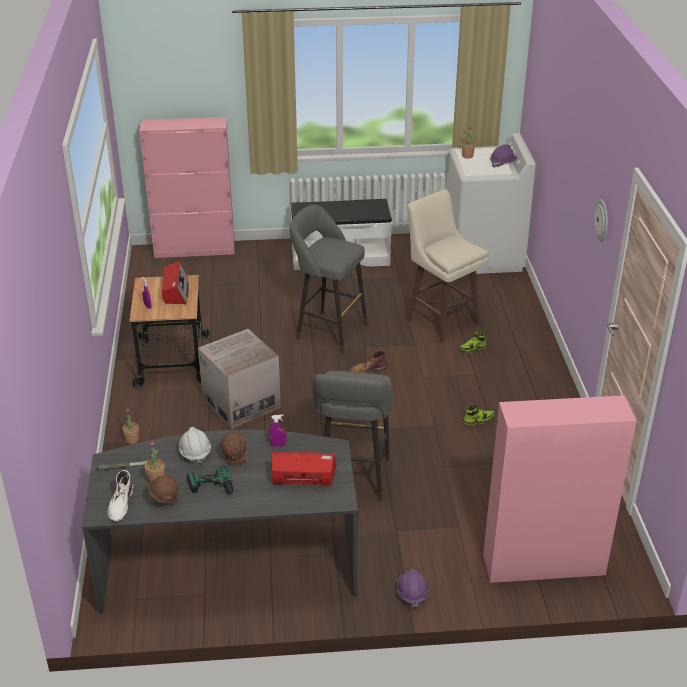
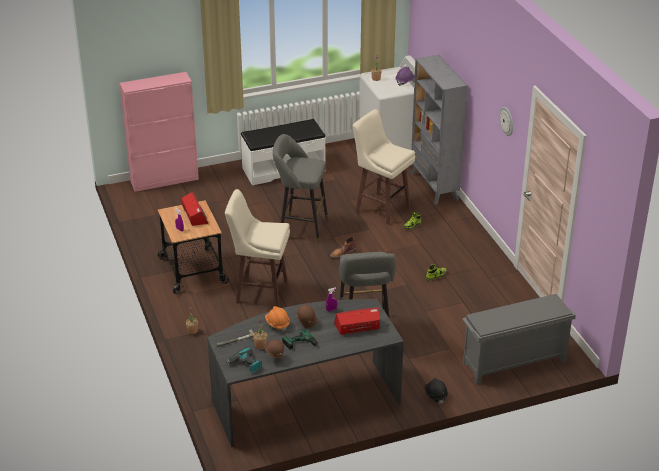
camera: 15 degrees left, 0 degrees up
white boot [108,470,134,522] -> power drill [226,347,262,373]
white hard hat [179,427,211,465] -> orange hard hat [265,306,290,332]
cardboard box [198,329,281,429] -> beige stool [225,189,290,307]
purple hard hat [397,568,428,608] -> black hard hat [425,378,448,404]
pink cabinet [483,395,637,583] -> grey shoe rack [462,294,576,384]
none -> grey bookcase [410,55,467,205]

